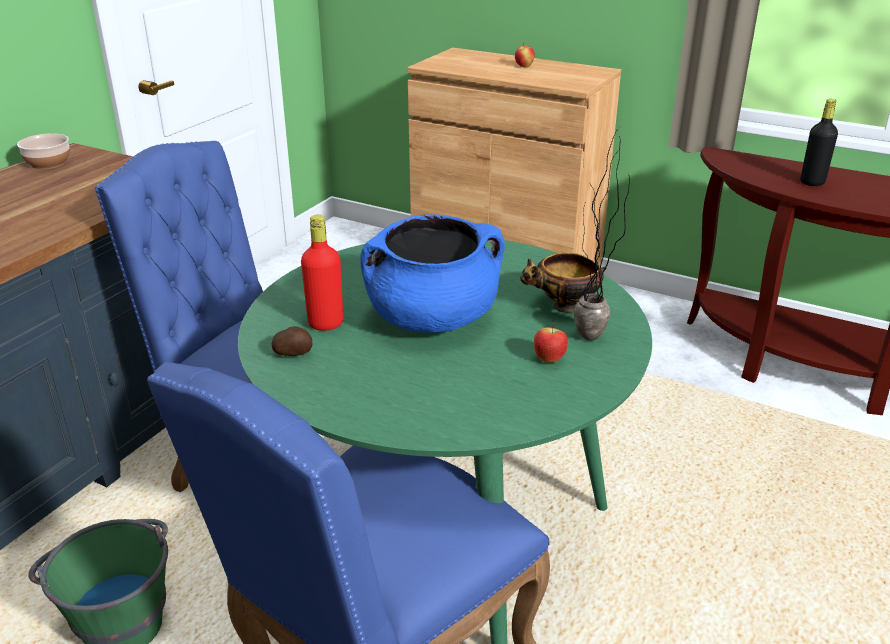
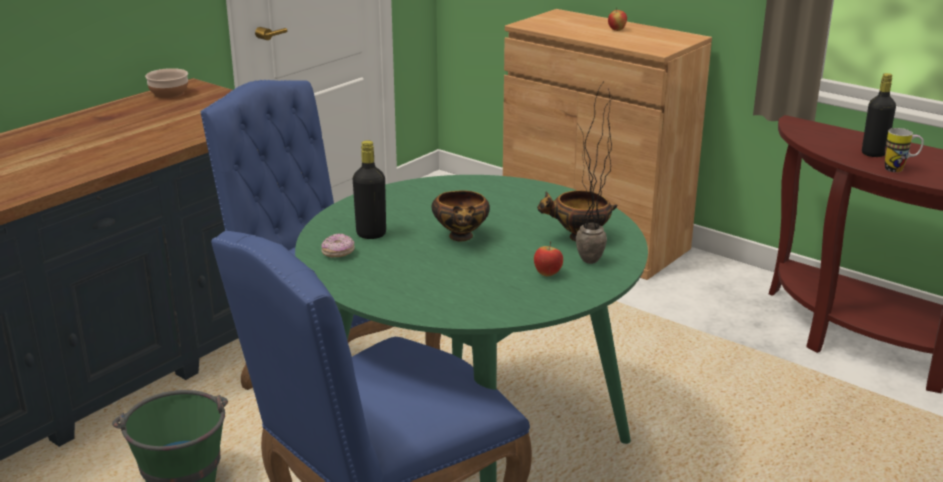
camera: 10 degrees right, 5 degrees down
potato [272,326,312,356] -> donut [321,233,355,257]
red bottle [301,215,343,331] -> black bottle [353,141,386,239]
blue cooking pot [360,214,505,333] -> bowl [432,191,490,241]
none -> mug [885,128,924,172]

